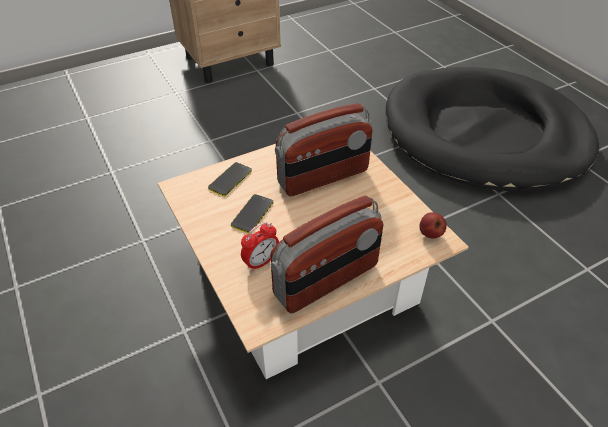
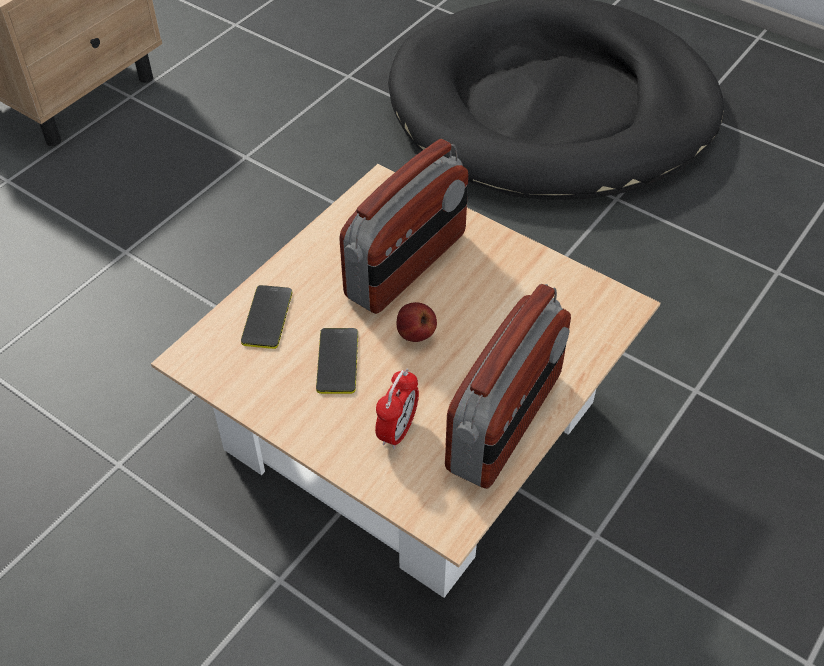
camera: 25 degrees left, 5 degrees up
apple [419,212,447,238] -> apple moved to [396,302,437,342]

